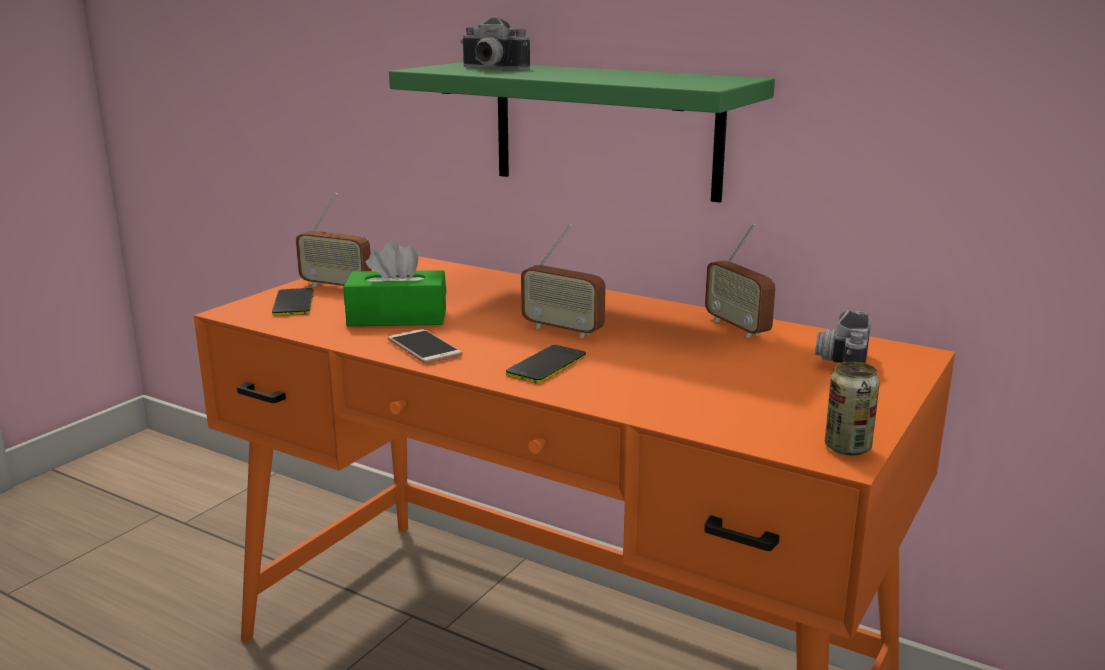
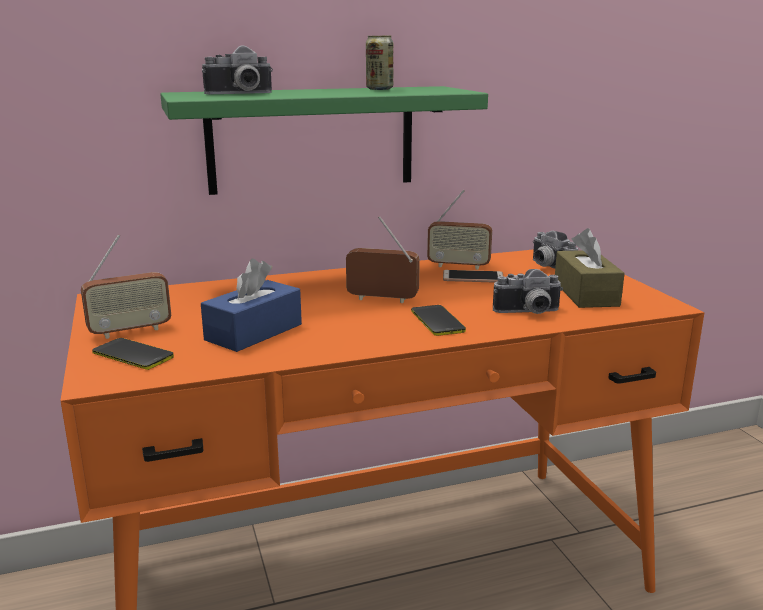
camera: 50 degrees left, 0 degrees up
green tissue box [344,239,447,326] -> blue tissue box [201,259,302,352]
phone [388,329,462,364] -> phone moved to [443,270,503,283]
radio [521,224,606,339] -> radio turned 150 degrees counterclockwise [346,216,420,303]
can [825,362,880,456] -> can moved to [366,36,393,90]
none -> camera [493,269,563,314]
none -> brown tissue box [555,228,625,308]

